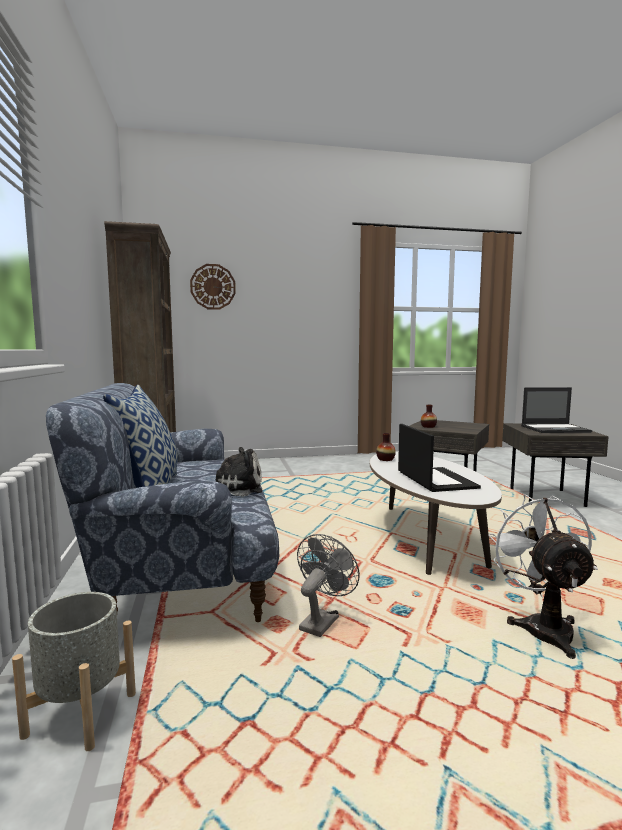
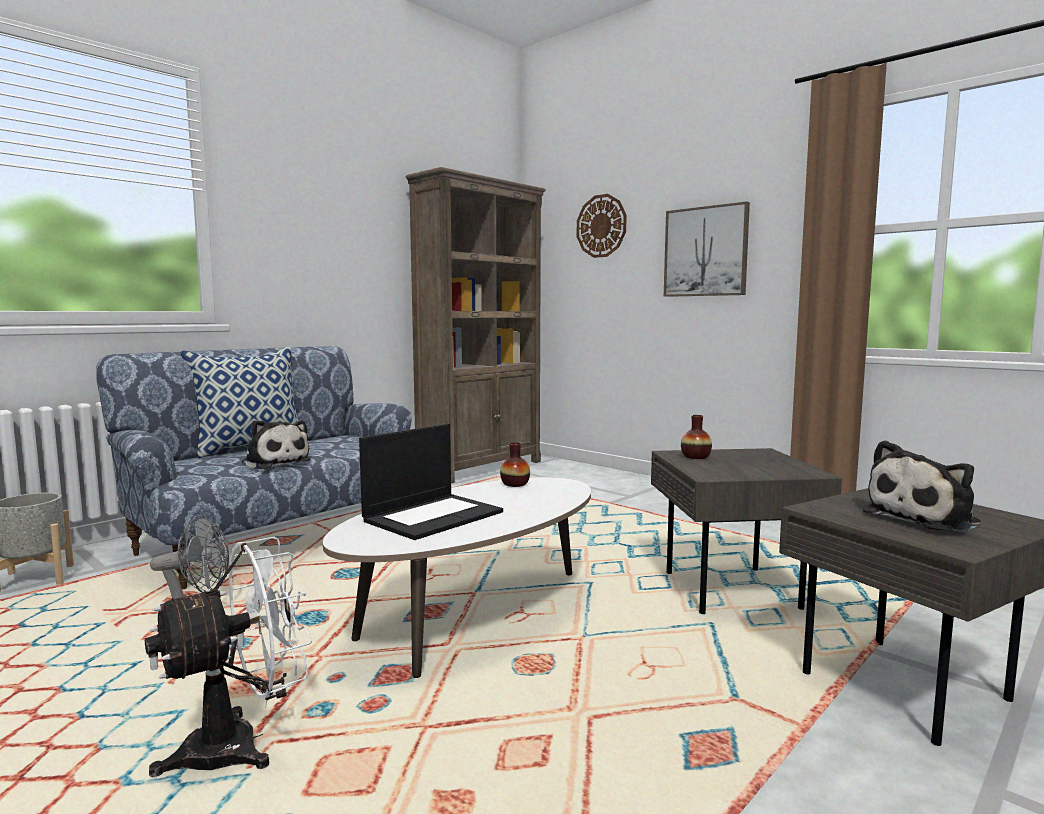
camera: 55 degrees right, 0 degrees up
laptop [521,387,592,433] -> plush toy [862,440,981,532]
none -> picture [664,201,750,297]

